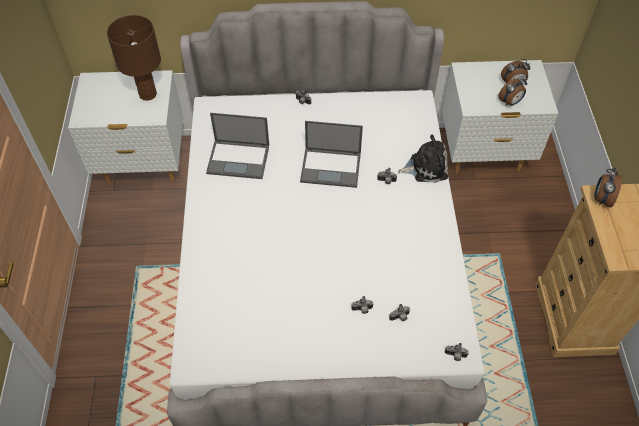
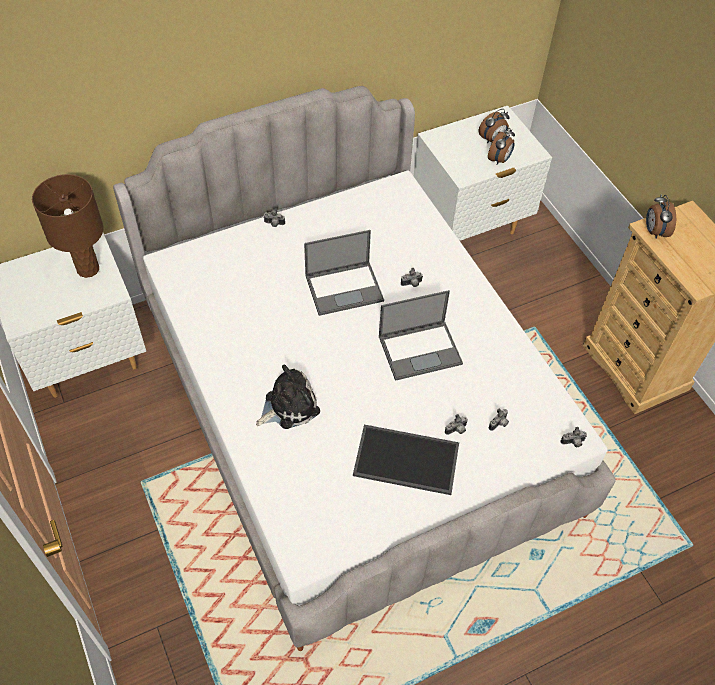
camera: 25 degrees left, 0 degrees up
laptop [206,113,269,179] -> laptop moved to [379,290,463,381]
plush toy [398,134,448,183] -> plush toy moved to [256,365,320,429]
none -> tray [353,425,459,495]

